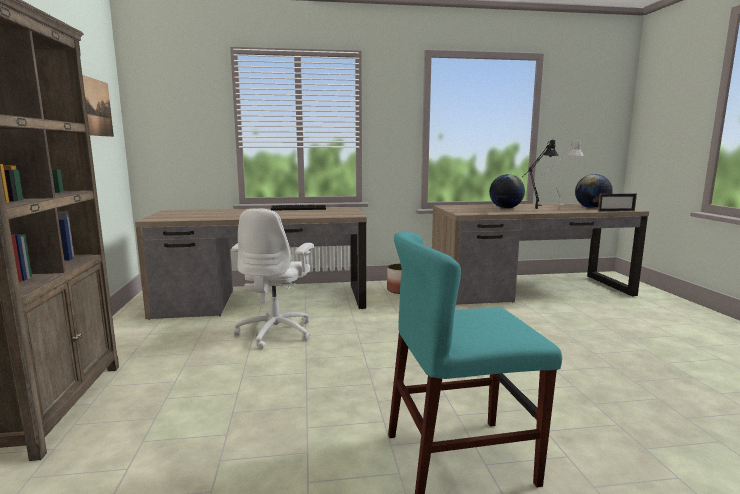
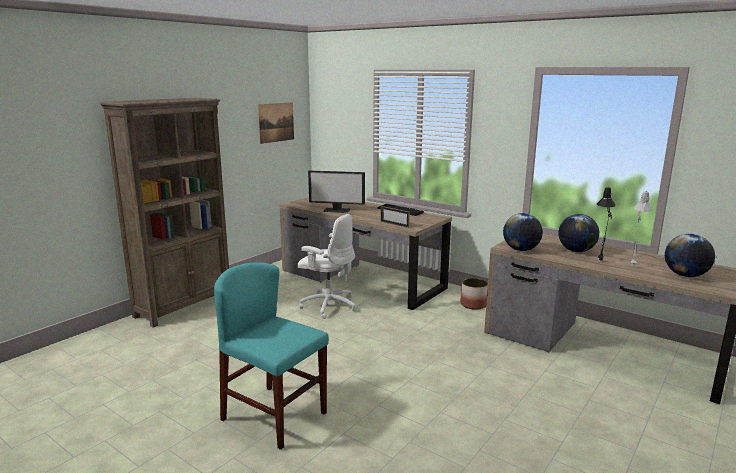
camera: 45 degrees right, 5 degrees up
white office chair [232,208,314,349] -> white office chair turned 120 degrees counterclockwise [297,214,357,319]
picture frame [598,193,637,212] -> picture frame moved to [381,206,409,228]
none -> monitor [308,170,365,213]
none -> globe [503,213,543,251]

